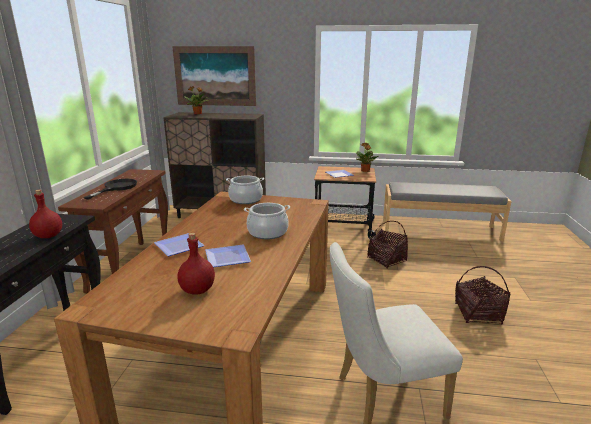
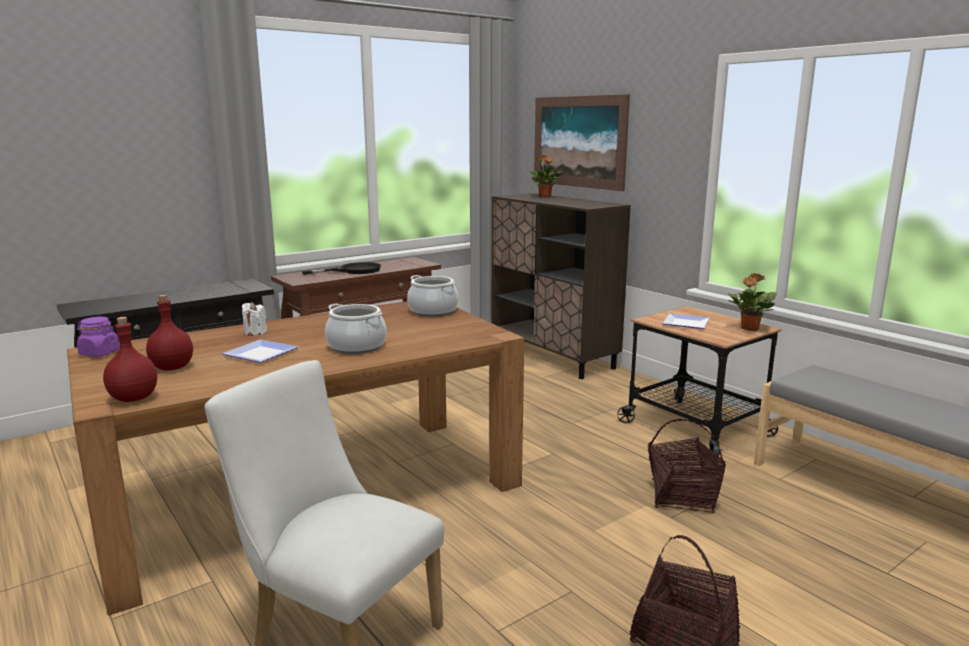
camera: 45 degrees right, 5 degrees down
red bottle [29,190,62,238] -> red bottle moved to [103,317,157,402]
plate [154,233,205,256] -> white candle [242,302,267,336]
none -> purple jar [77,317,120,357]

